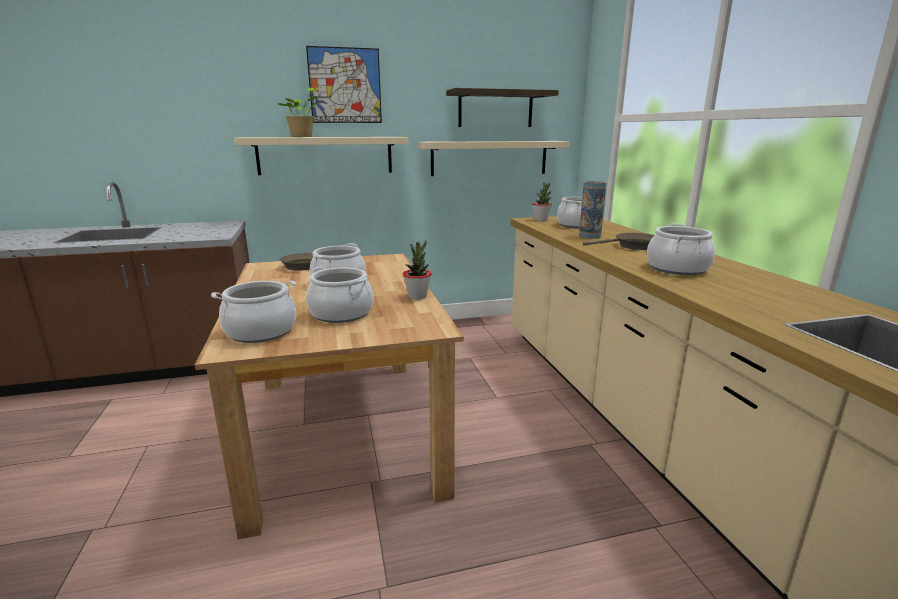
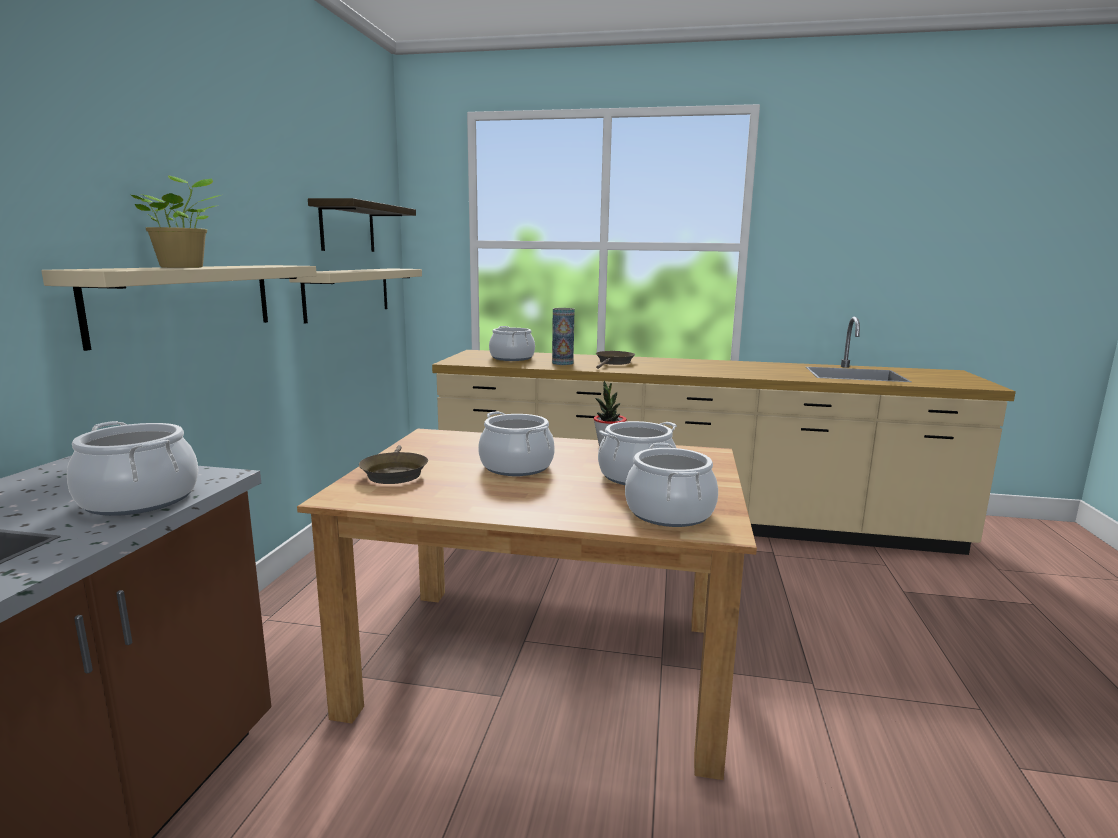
camera: 65 degrees left, 5 degrees down
picture [306,46,382,123] -> none
potted plant [532,182,552,221] -> none
cooking pot [647,224,715,275] -> cooking pot moved to [67,421,198,516]

